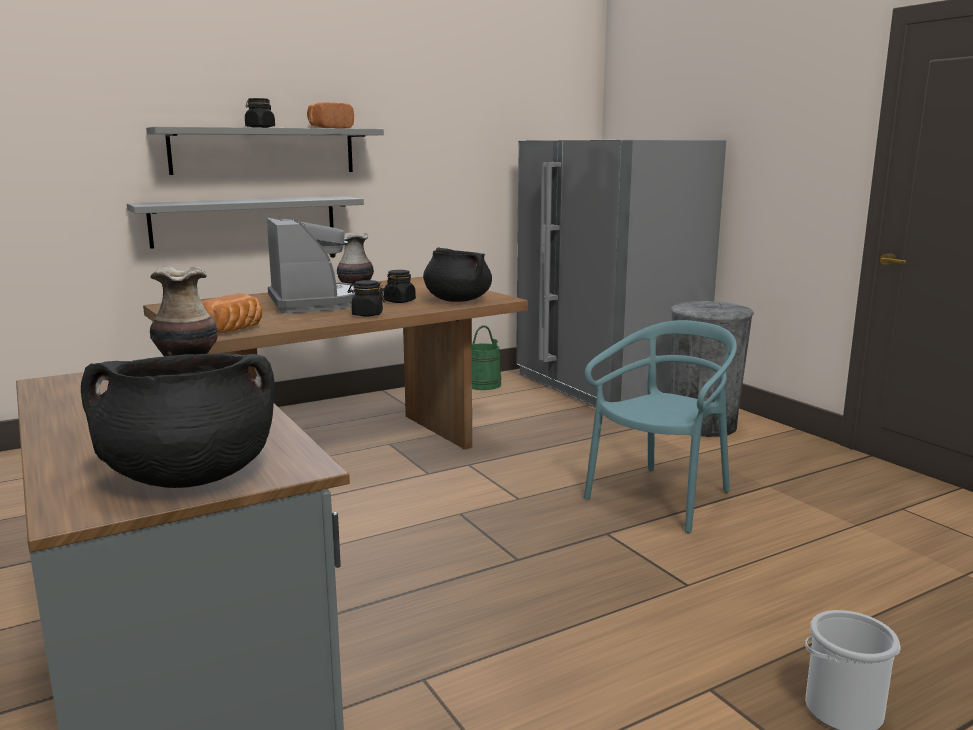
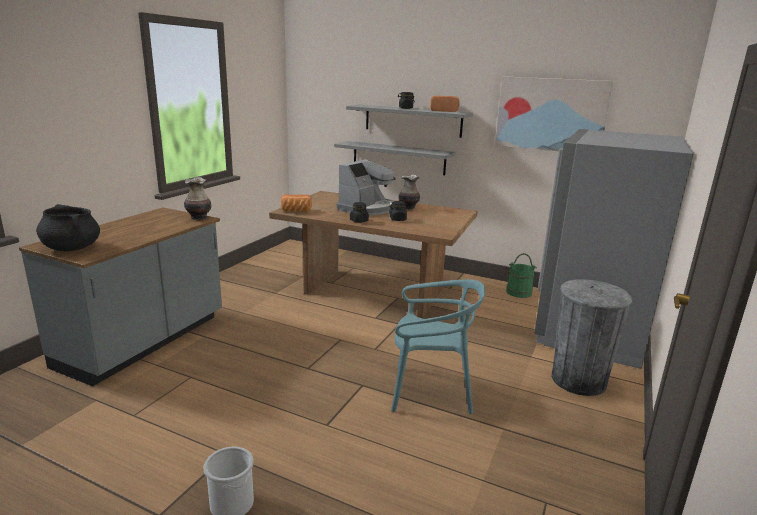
camera: 55 degrees right, 5 degrees up
black cooking pot [423,247,492,302] -> none
none -> picture [495,76,614,151]

